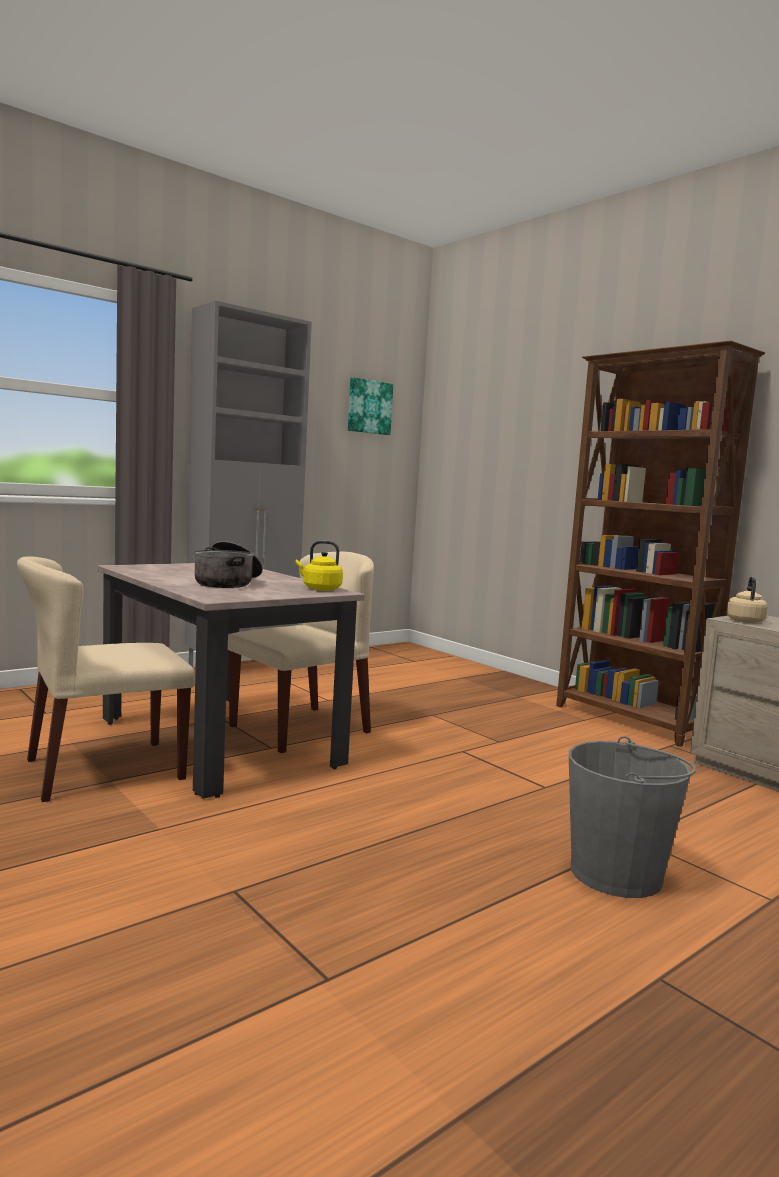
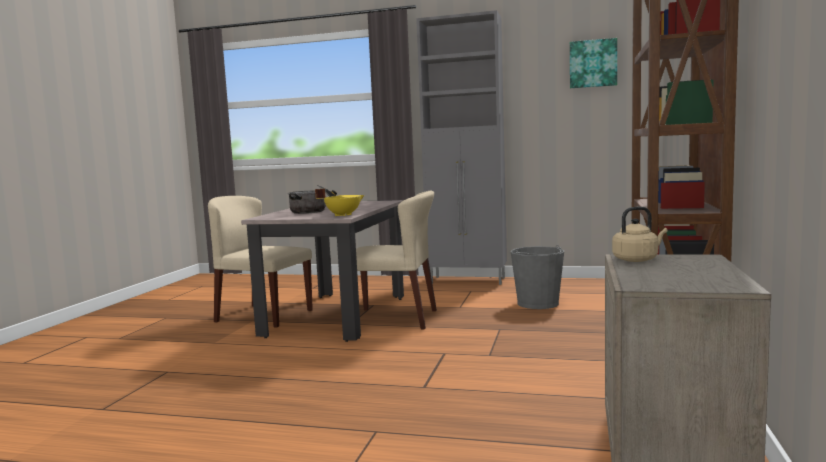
camera: 55 degrees right, 0 degrees up
yellow kettle [296,541,343,591] -> yellow cooking pot [315,189,365,216]
grey bucket [569,736,696,898] -> grey bucket moved to [511,245,564,309]

